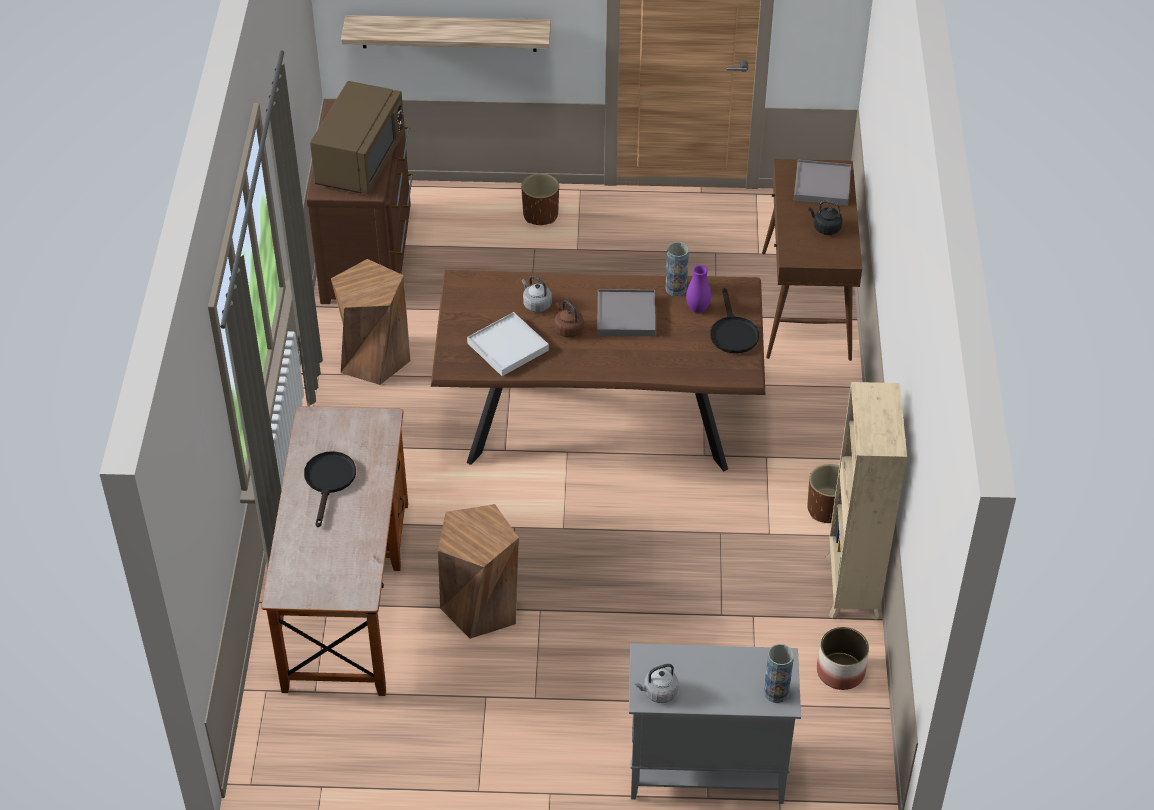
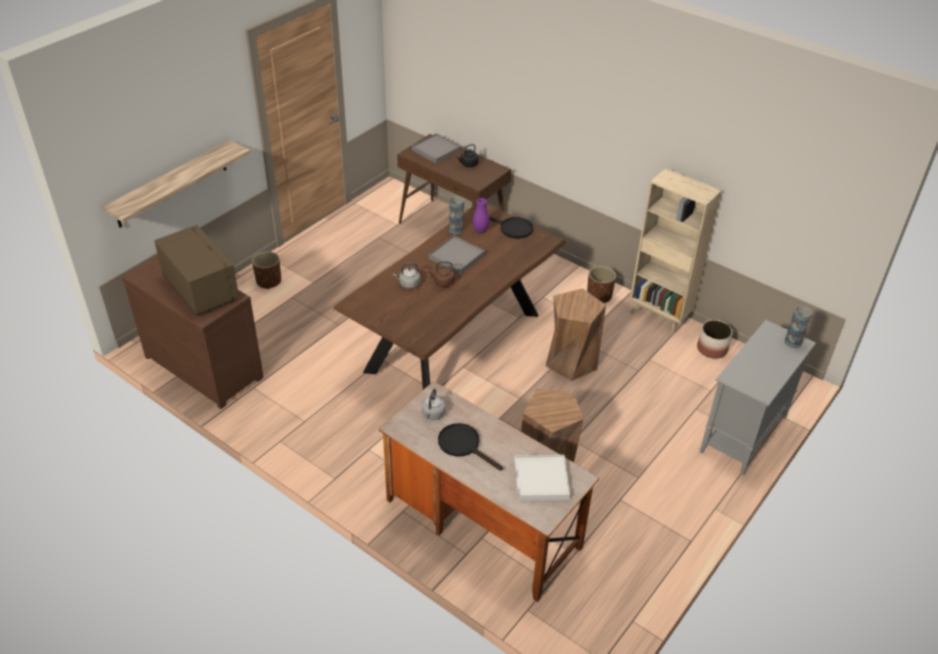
camera: 55 degrees left, 5 degrees down
brown stool [331,259,410,385] -> brown stool moved to [546,288,606,381]
white tray [467,312,549,376] -> white tray moved to [514,455,570,501]
grey kettle [635,664,678,703] -> grey kettle moved to [421,389,446,420]

